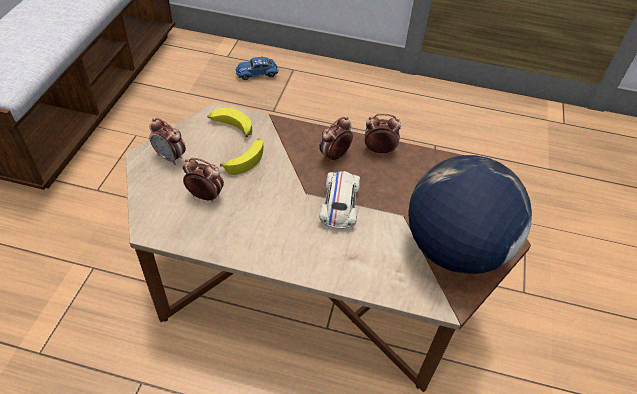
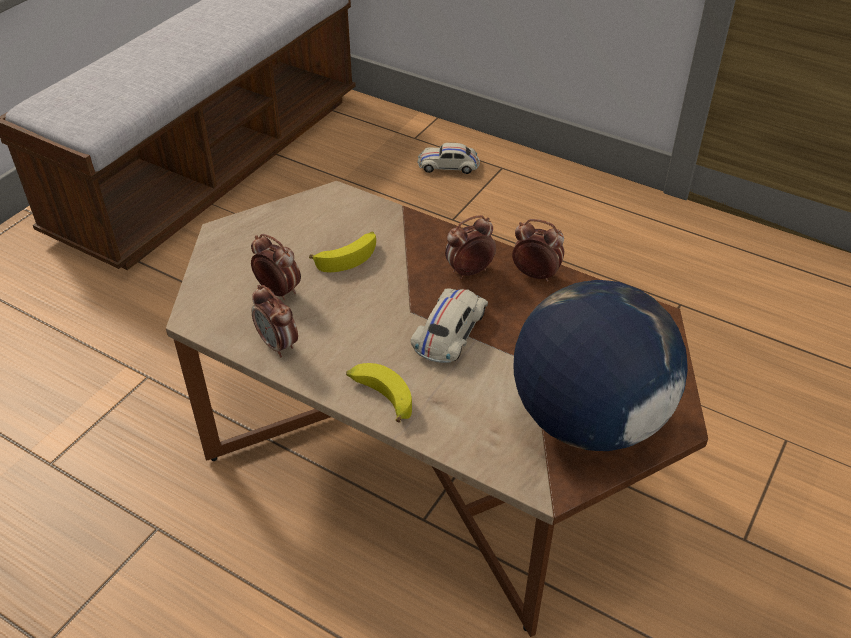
camera: 20 degrees right, 5 degrees down
alarm clock [149,118,186,165] -> alarm clock moved to [251,285,298,357]
banana [207,108,252,137] -> banana moved to [346,363,412,422]
blue toy car [236,57,279,80] -> white toy car [417,143,480,174]

